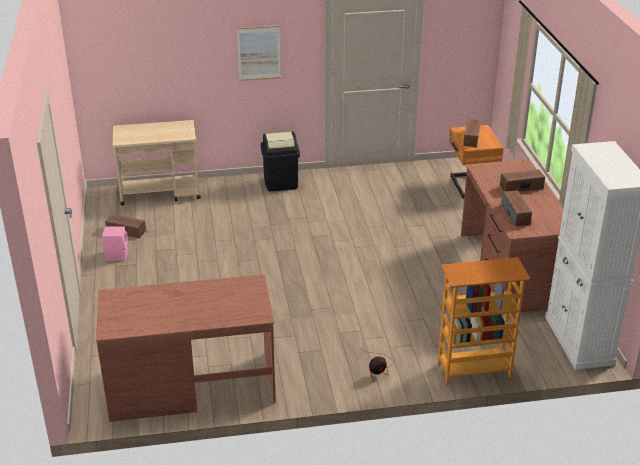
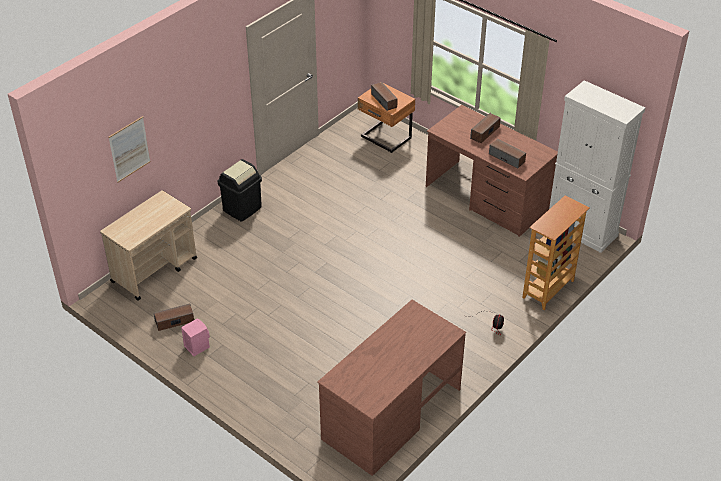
camera: 40 degrees left, 10 degrees up
picture [237,26,281,81] -> picture moved to [108,116,151,183]

